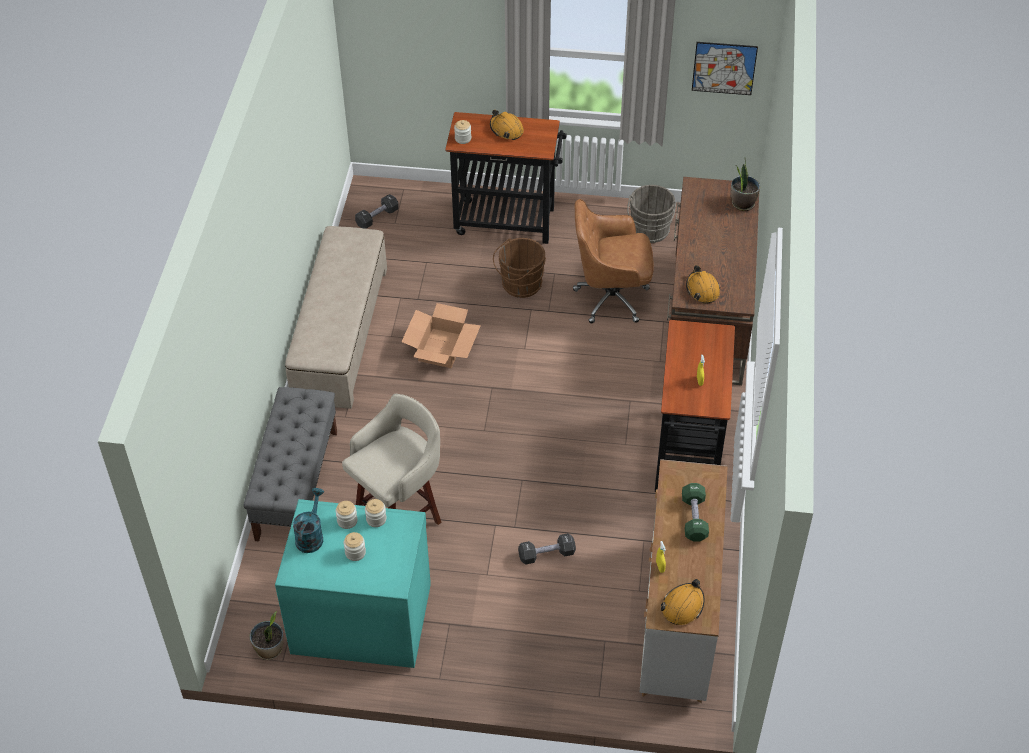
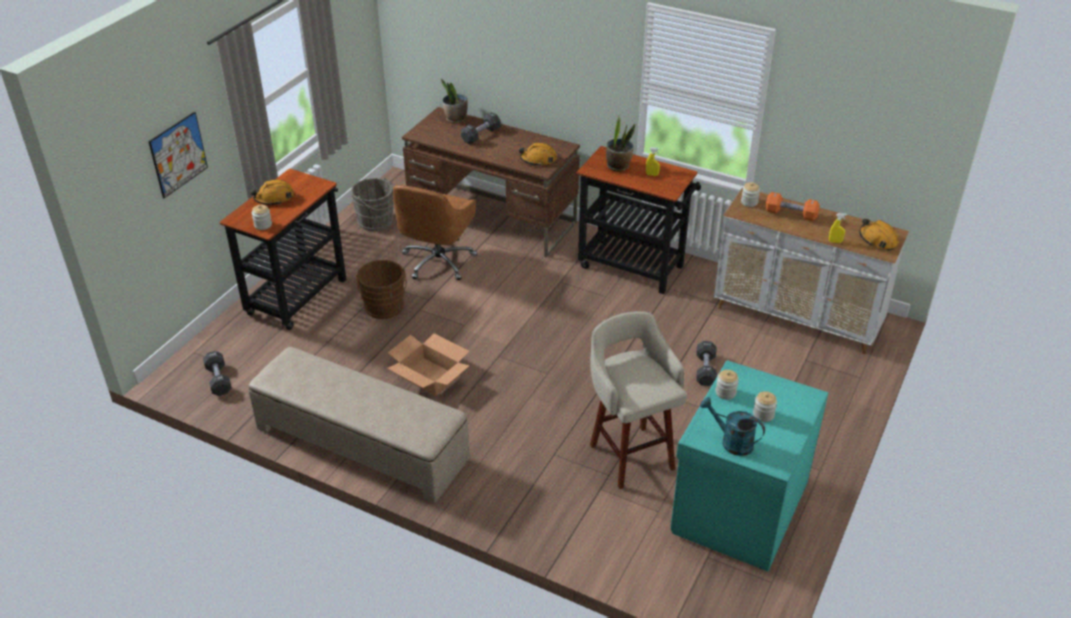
camera: 70 degrees left, 10 degrees down
grey bench [244,387,337,542] -> none
potted plant [249,611,284,660] -> potted plant moved to [606,116,635,172]
jar [335,501,358,529] -> jar moved to [741,182,760,207]
green dumbbell [682,483,709,541] -> orange dumbbell [765,192,820,221]
picture [692,42,758,95] -> picture moved to [148,112,208,198]
none -> black dumbbell [461,112,501,144]

